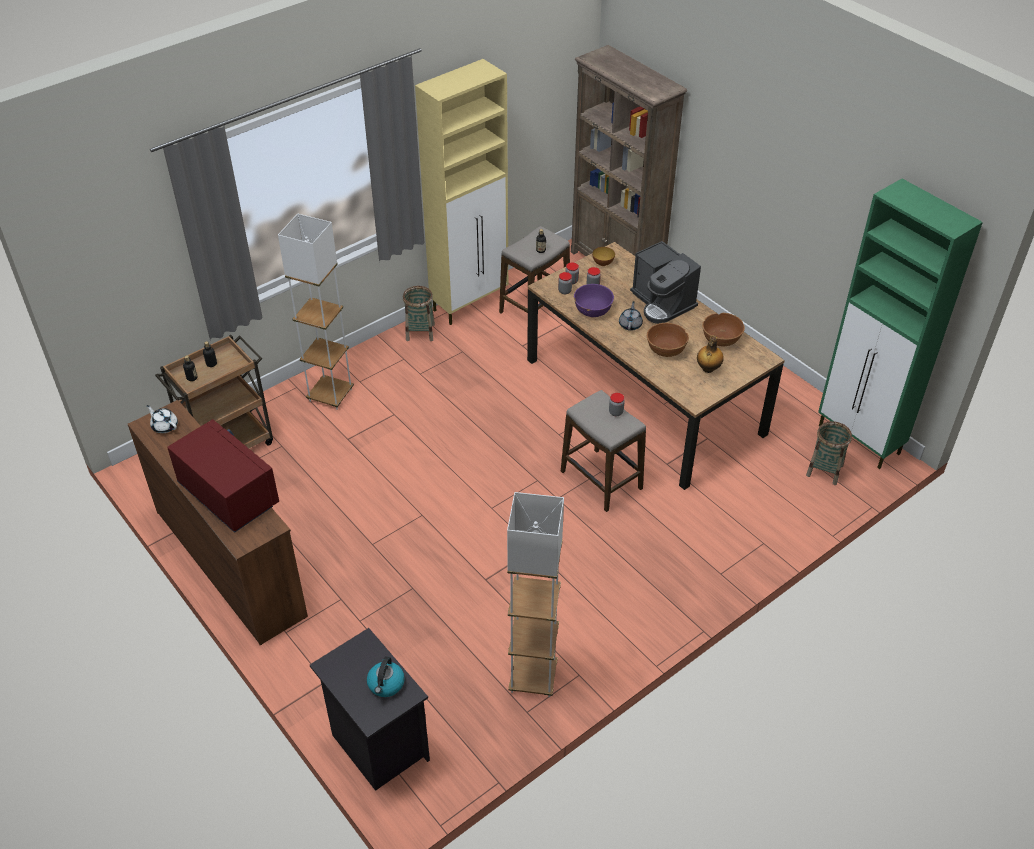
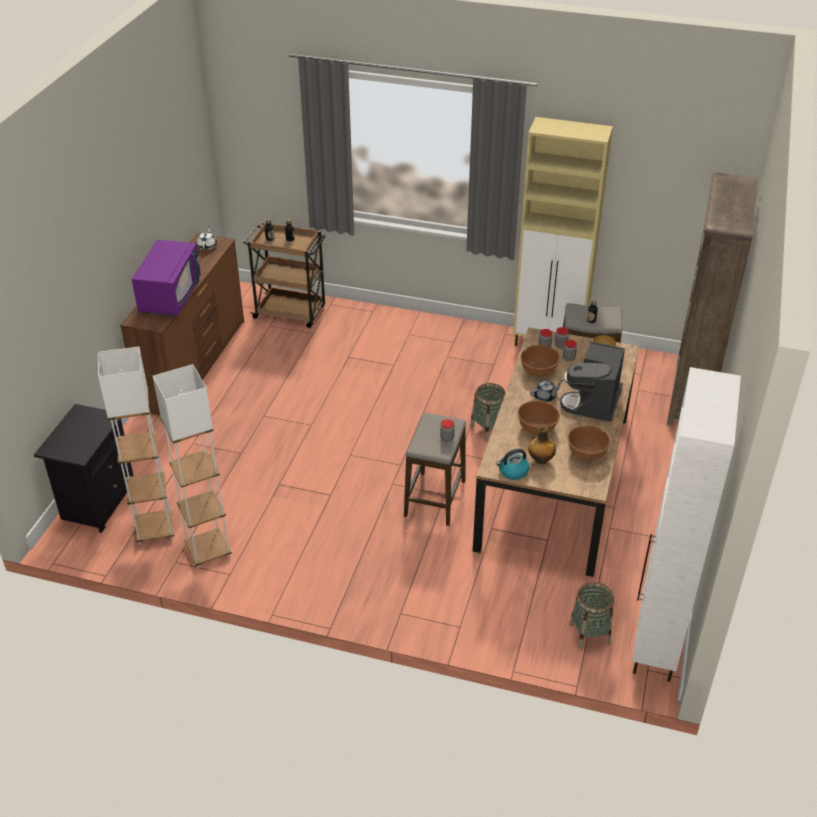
camera: 55 degrees right, 5 degrees down
red microwave [167,419,279,533] -> purple microwave [132,240,201,315]
white floor lamp [278,214,354,410] -> white floor lamp moved to [98,347,174,545]
kettle [367,656,405,697] -> kettle moved to [496,449,529,480]
basket [403,286,435,341] -> basket moved to [470,383,506,441]
purple bowl [574,284,614,317] -> brown bowl [520,345,560,377]
green cabinet [818,179,983,469] -> white cabinet [632,367,741,682]

